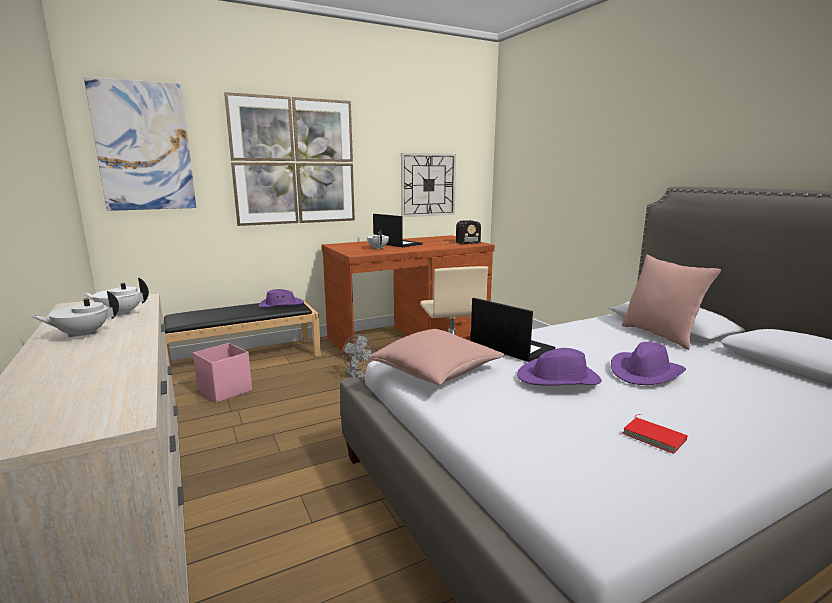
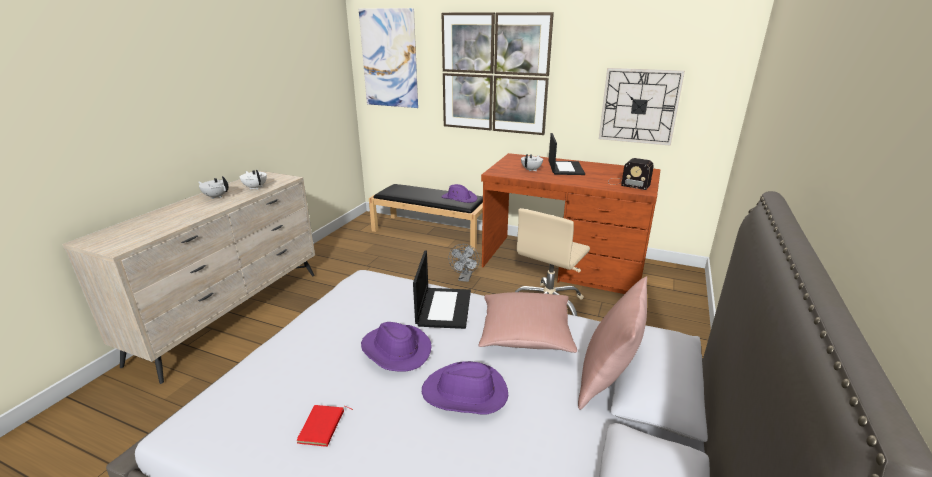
camera: 50 degrees right, 10 degrees up
pink storage box [193,343,252,403] -> none
pink pillow [369,329,504,386] -> pink pillow moved to [479,292,577,353]

